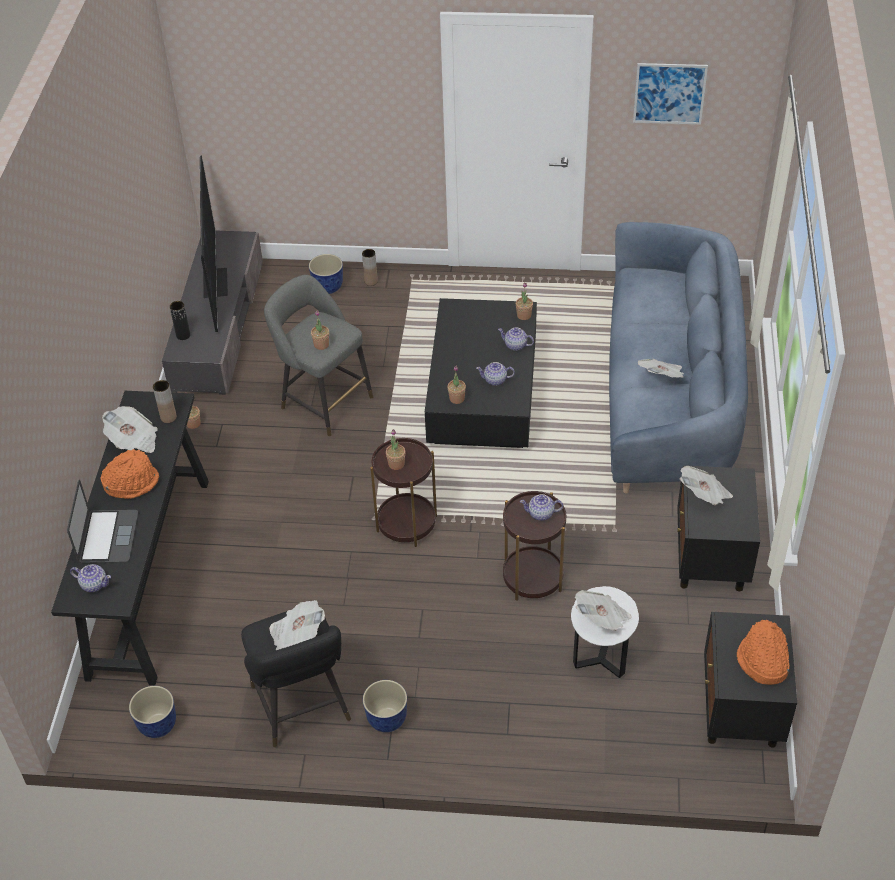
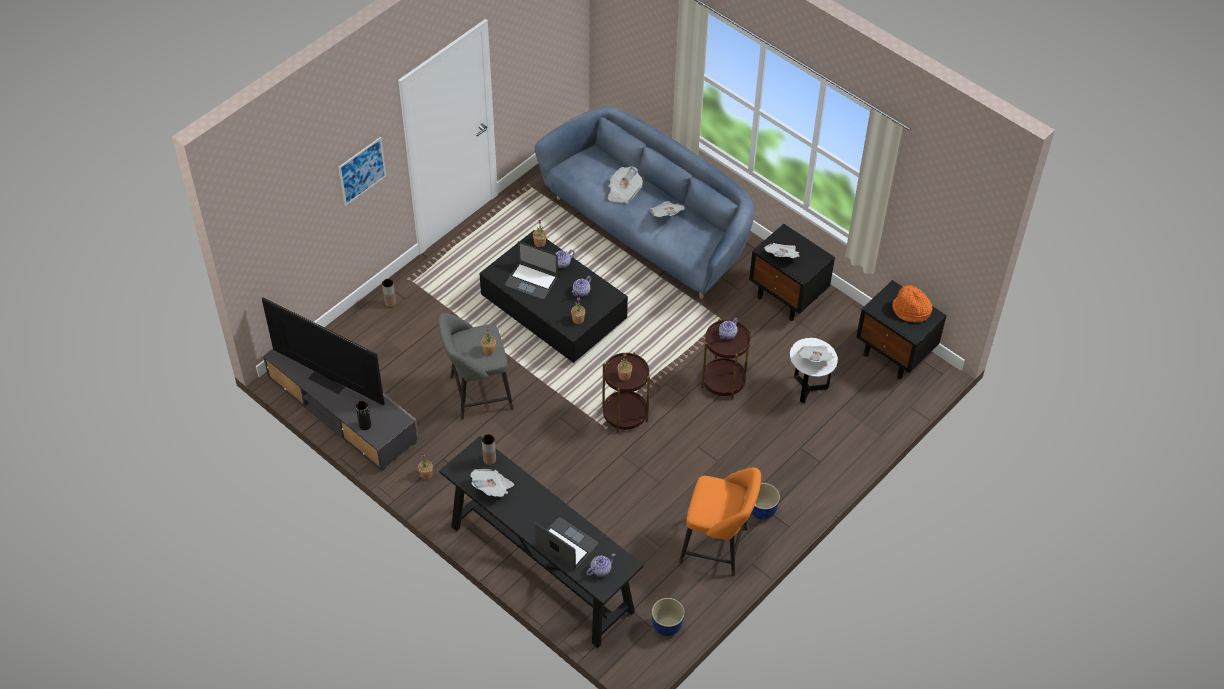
camera: 55 degrees left, 5 degrees up
orange hat [101,449,159,499] -> none
black stool [241,611,351,747] -> orange stool [679,467,761,576]
newspaper [269,600,325,650] -> newspaper moved to [607,166,643,204]
planter [309,254,343,294] -> none
picture [633,63,708,124] -> picture moved to [339,137,386,206]
none -> laptop [505,241,558,299]

